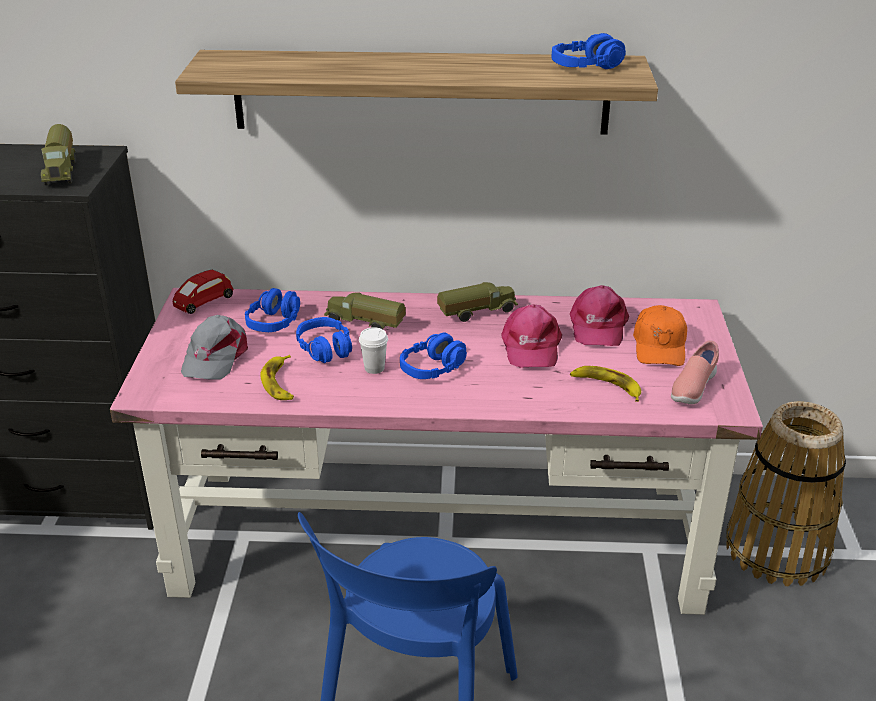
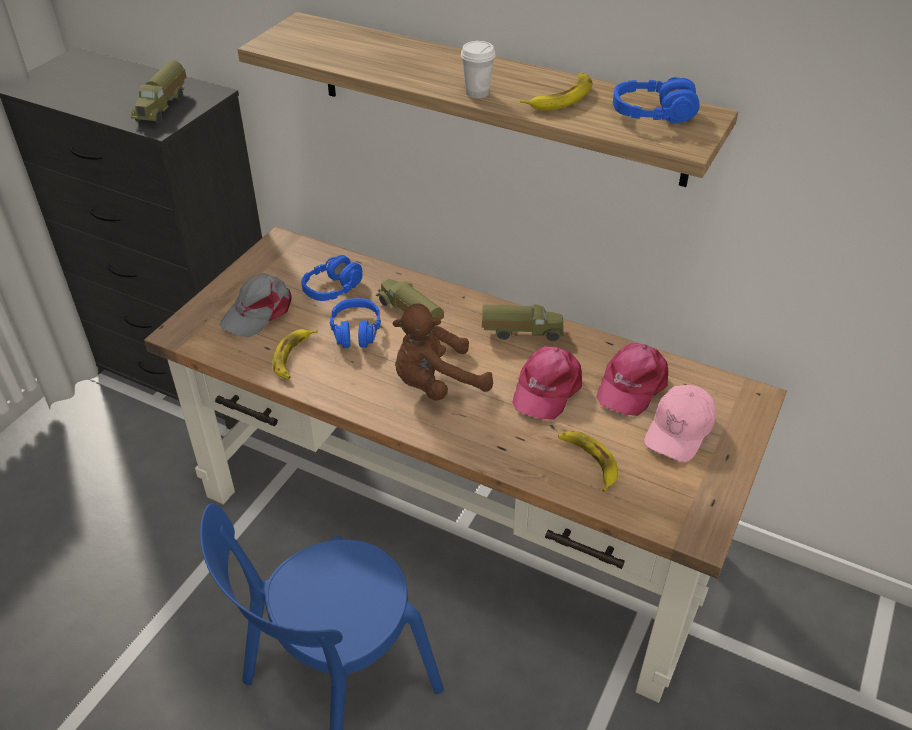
camera: 25 degrees right, 10 degrees up
pink desk [110,288,763,615] -> brown desk [144,226,787,703]
red toy car [173,270,233,314] -> none
white cup [359,327,388,374] -> white cup moved to [461,41,496,98]
blue headphones [400,333,467,379] -> brown plush toy [392,304,493,401]
orange cap [633,305,687,366] -> pink cap [644,385,716,462]
pink shoe [671,340,719,404] -> none
basket [726,401,846,586] -> none
none -> banana [520,72,593,110]

